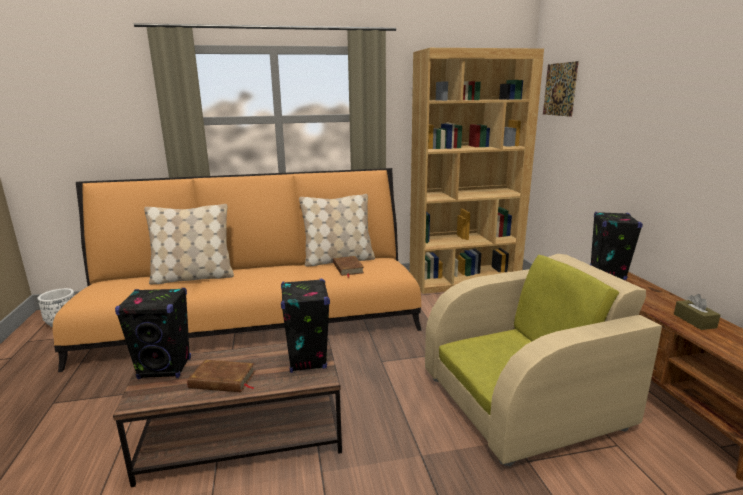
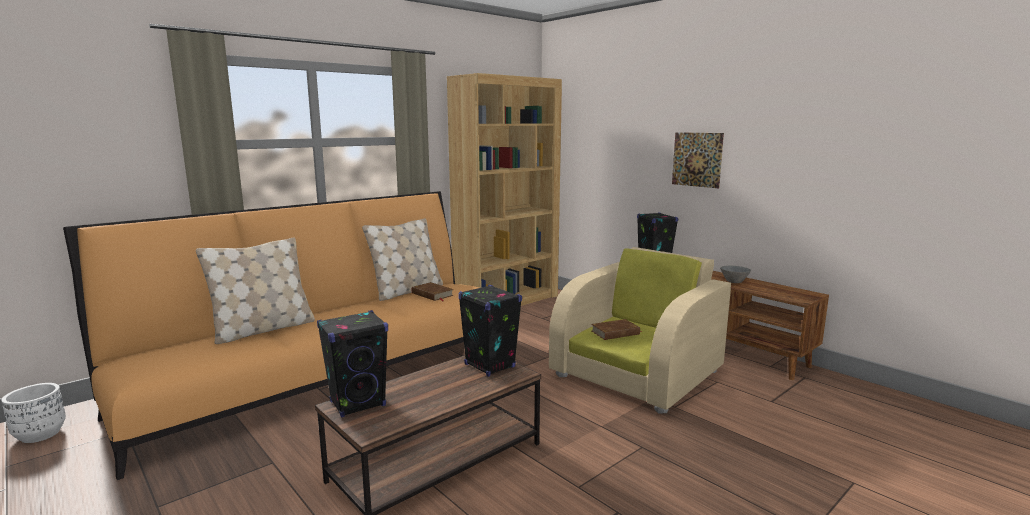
camera: 30 degrees left, 5 degrees down
brown book [187,360,255,392] -> brown book moved to [591,319,642,340]
picture [543,61,579,117] -> picture moved to [672,132,724,188]
brown tissue box [674,294,720,330] -> grey bowl [720,266,751,283]

